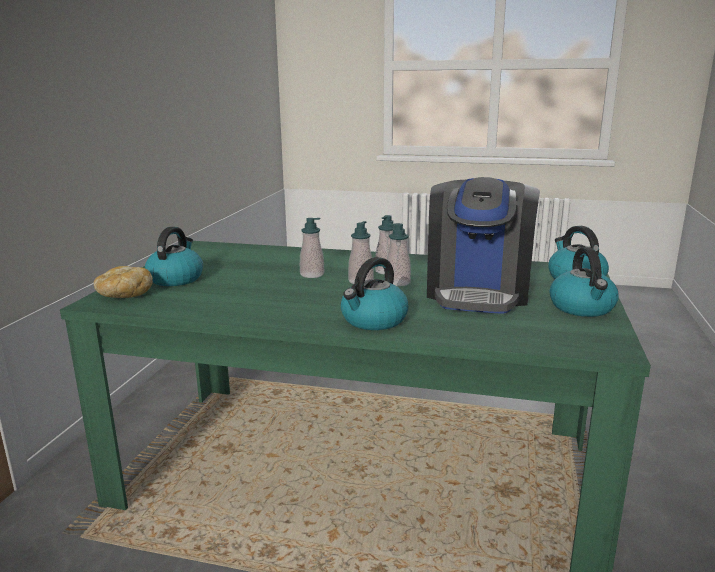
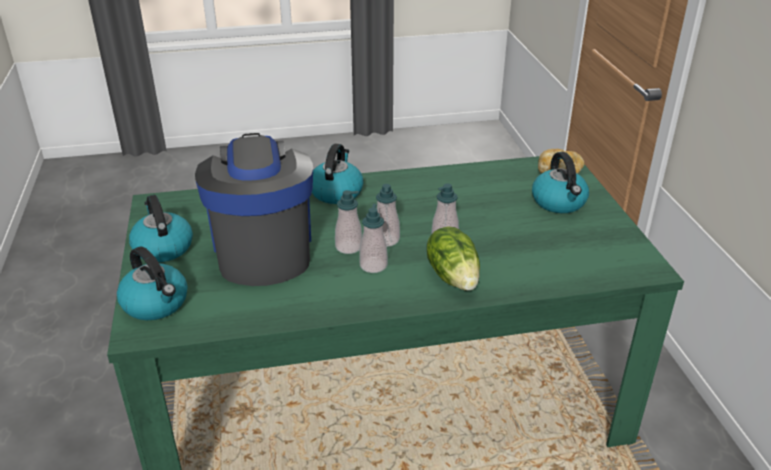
camera: 155 degrees right, 15 degrees up
none -> lettuce [427,227,480,291]

